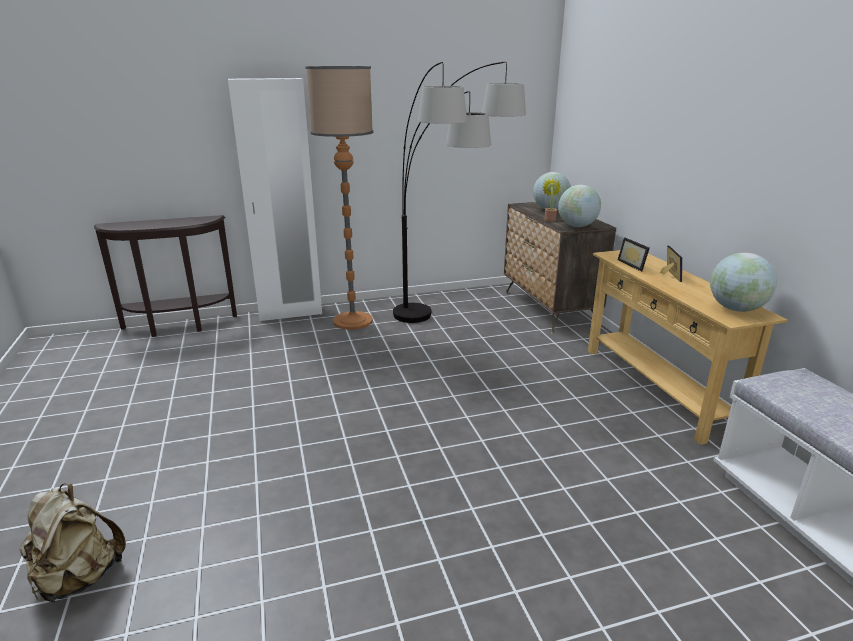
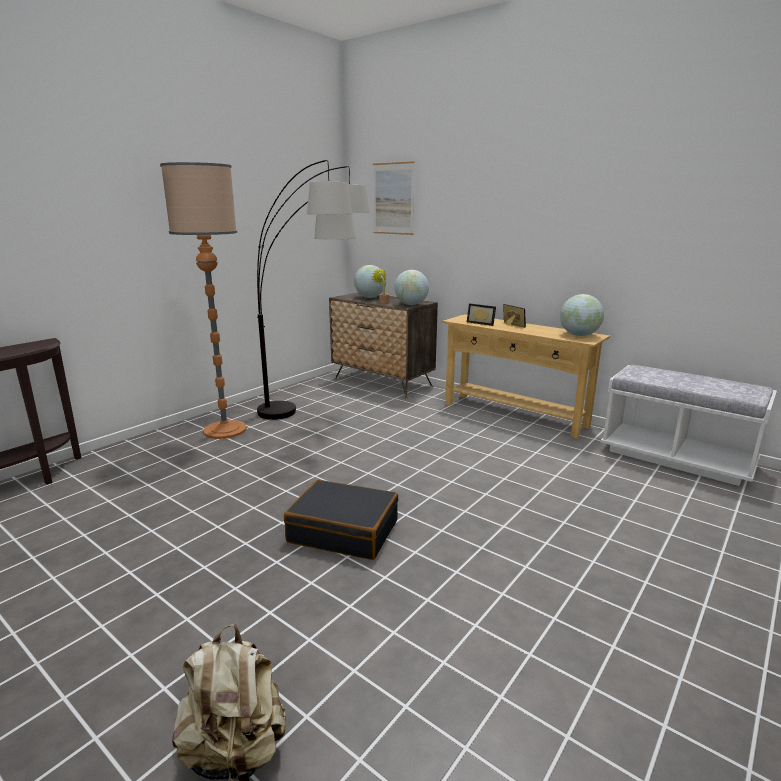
camera: 35 degrees left, 5 degrees down
white wardrobe [228,78,322,321] -> none
none -> black suitcase [284,480,398,560]
none -> picture [373,161,415,235]

